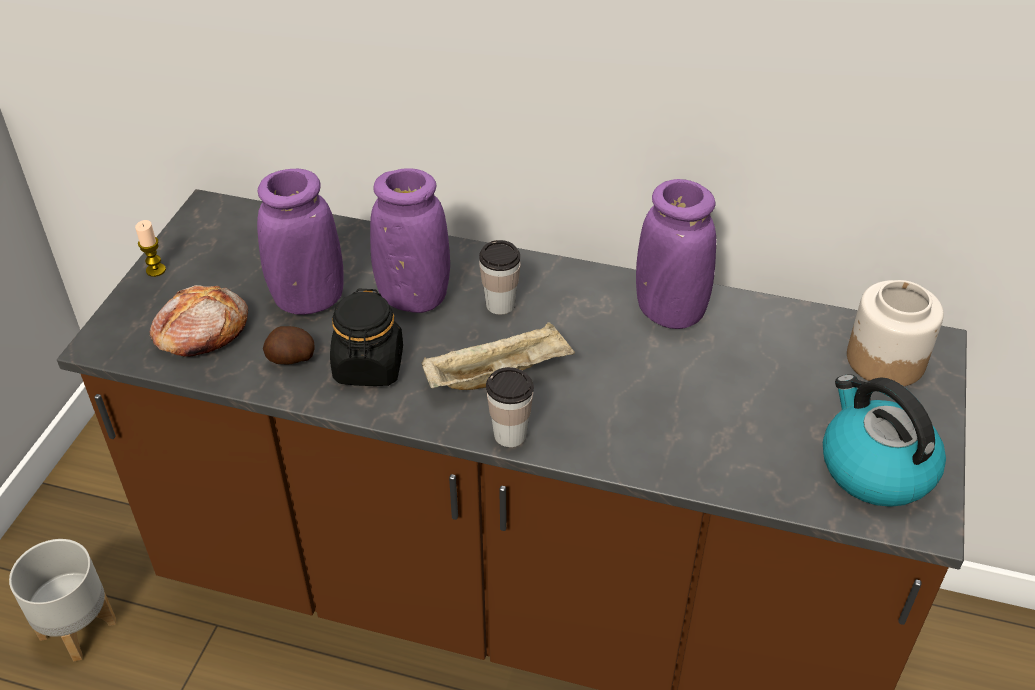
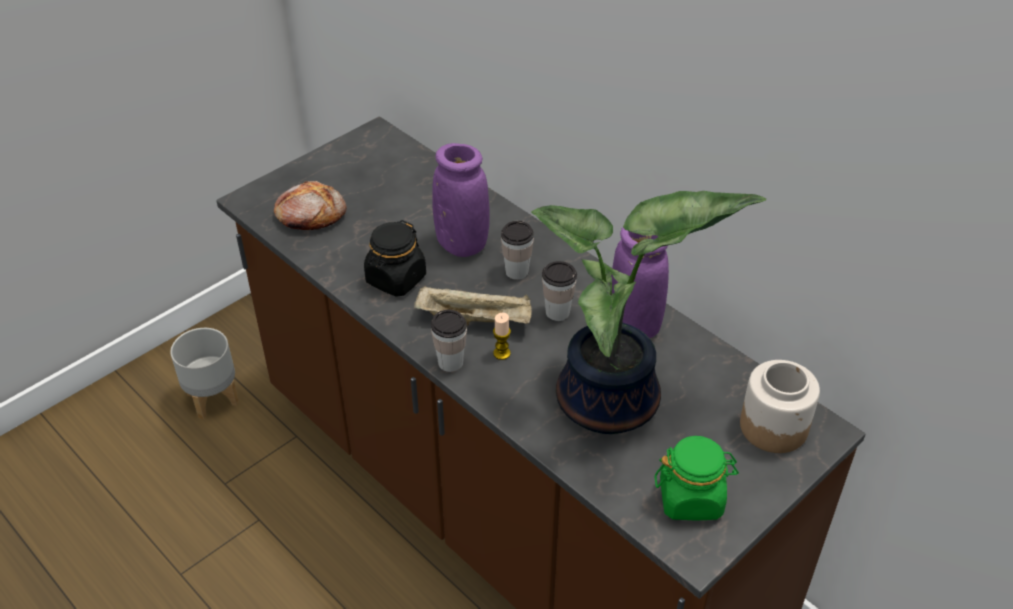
camera: 30 degrees right, 0 degrees up
candle [135,220,166,277] -> candle moved to [493,313,511,360]
purple vase [257,169,344,315] -> none
potato [263,326,315,364] -> none
kettle [823,374,946,507] -> green jar [655,436,739,521]
none -> potted plant [531,191,766,434]
none -> cup [542,261,577,321]

